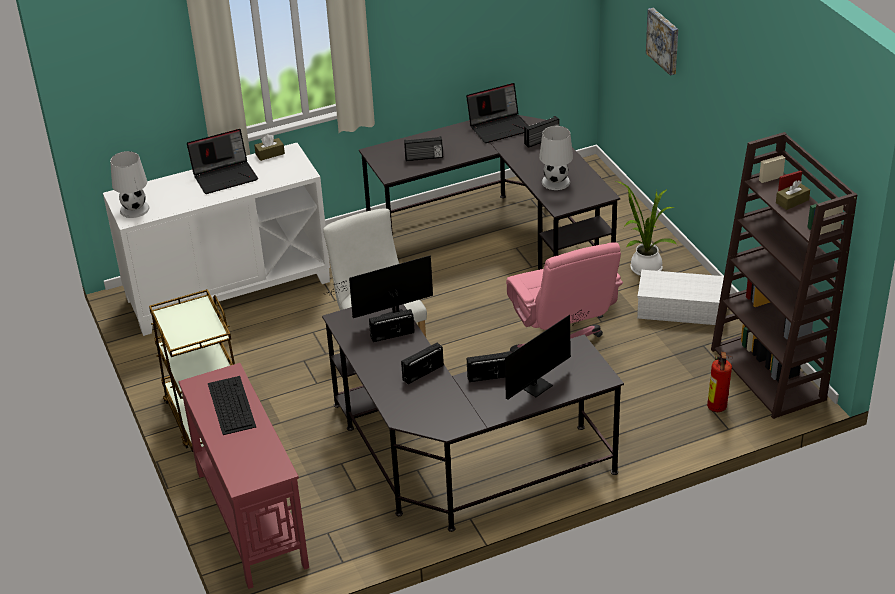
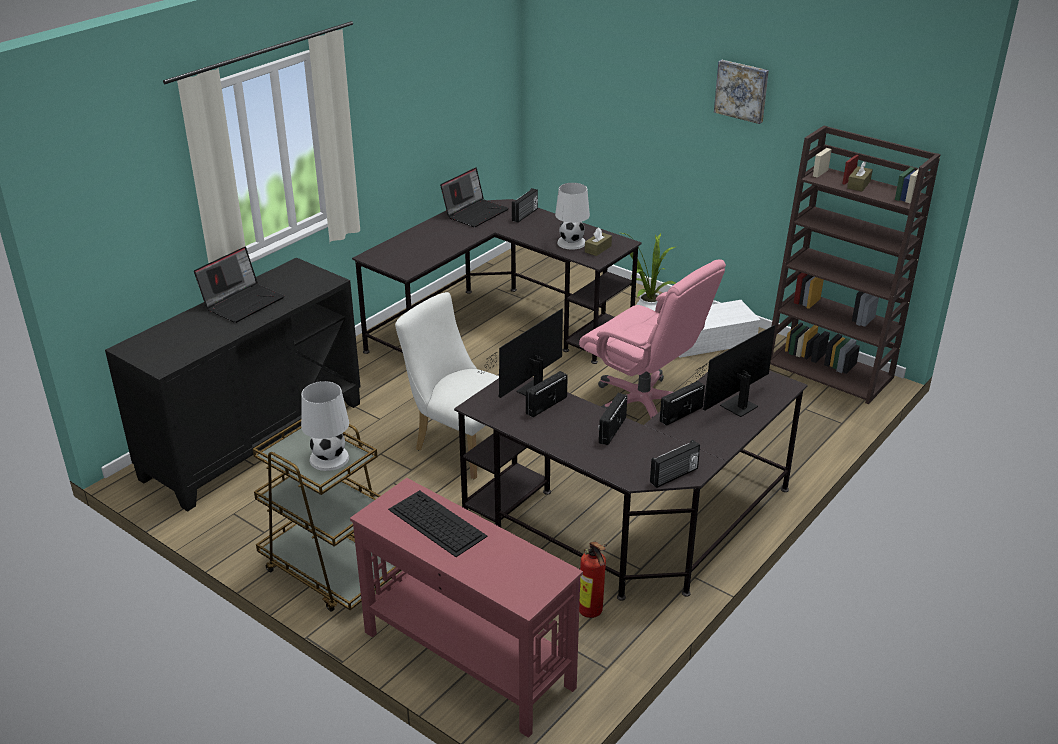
camera: 30 degrees left, 5 degrees down
white cabinet [103,143,330,336] -> black cabinet [105,258,361,512]
white table lamp [110,151,150,218] -> white table lamp moved to [301,381,349,471]
brown tissue box [254,134,285,161] -> brown tissue box moved to [585,228,612,256]
radio [404,136,443,161] -> radio moved to [650,440,700,488]
monitor [505,309,590,400] -> monitor turned 150 degrees counterclockwise [689,325,775,417]
picture [646,8,678,76] -> picture moved to [714,60,769,124]
fire extinguisher [707,352,732,412] -> fire extinguisher moved to [579,542,606,618]

